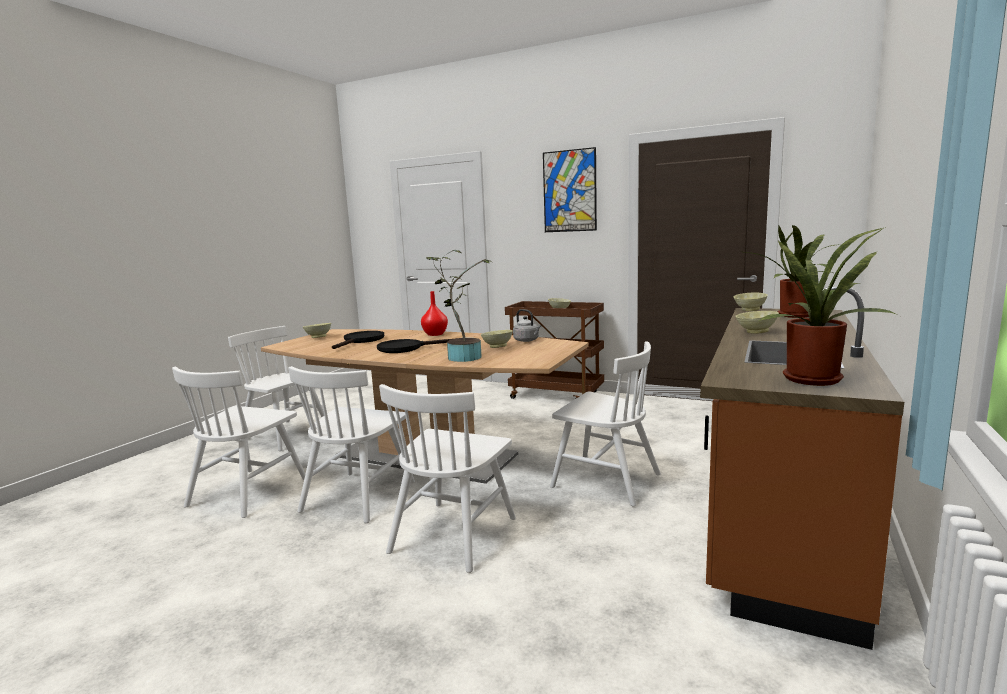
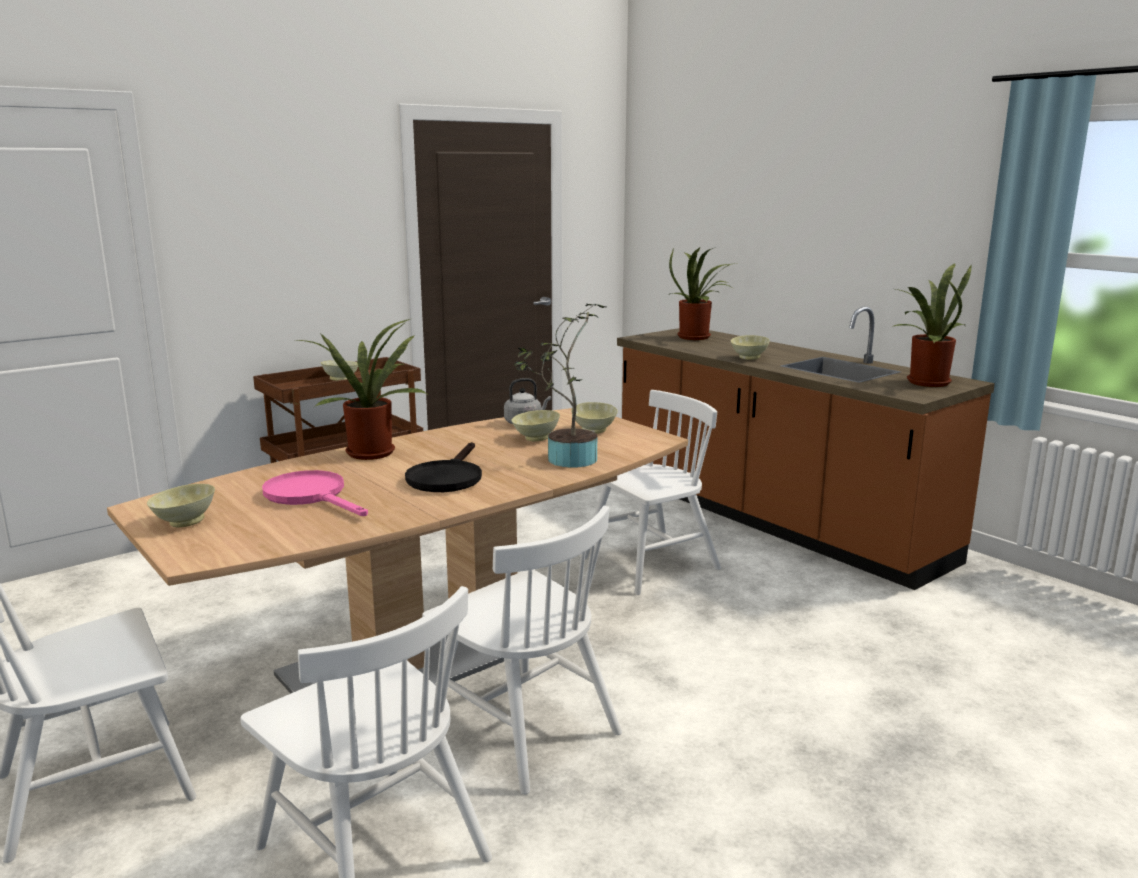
camera: 65 degrees left, 5 degrees up
black frying pan [332,331,384,349] -> pink frying pan [262,470,368,516]
white chair [379,384,516,573] -> none
red vase [421,291,448,336] -> potted plant [298,319,427,460]
picture [543,147,597,232] -> none
beige bowl [734,293,768,311] -> beige bowl moved to [571,402,618,434]

